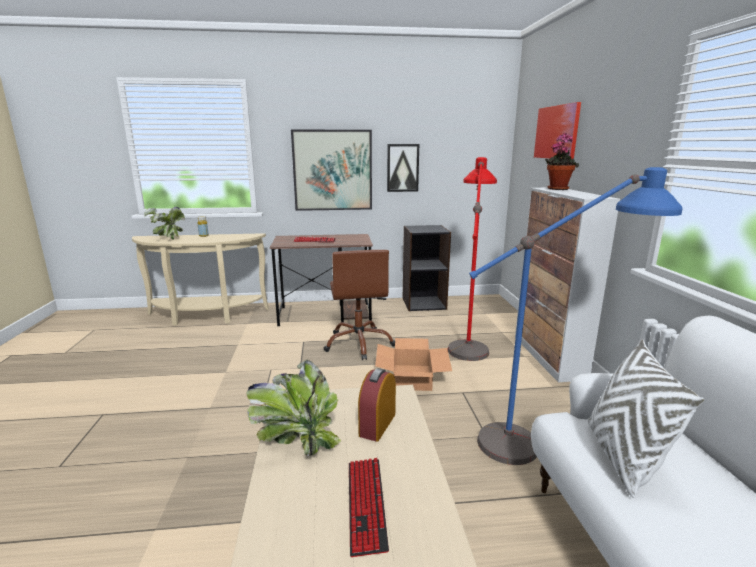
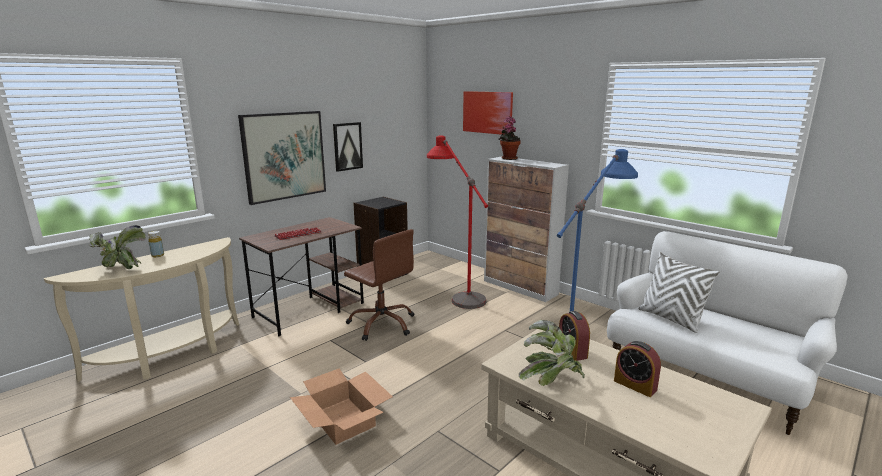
camera: 40 degrees left, 0 degrees up
keyboard [349,458,389,557] -> alarm clock [614,341,661,397]
cardboard box [375,338,452,391] -> cardboard box moved to [290,368,393,445]

